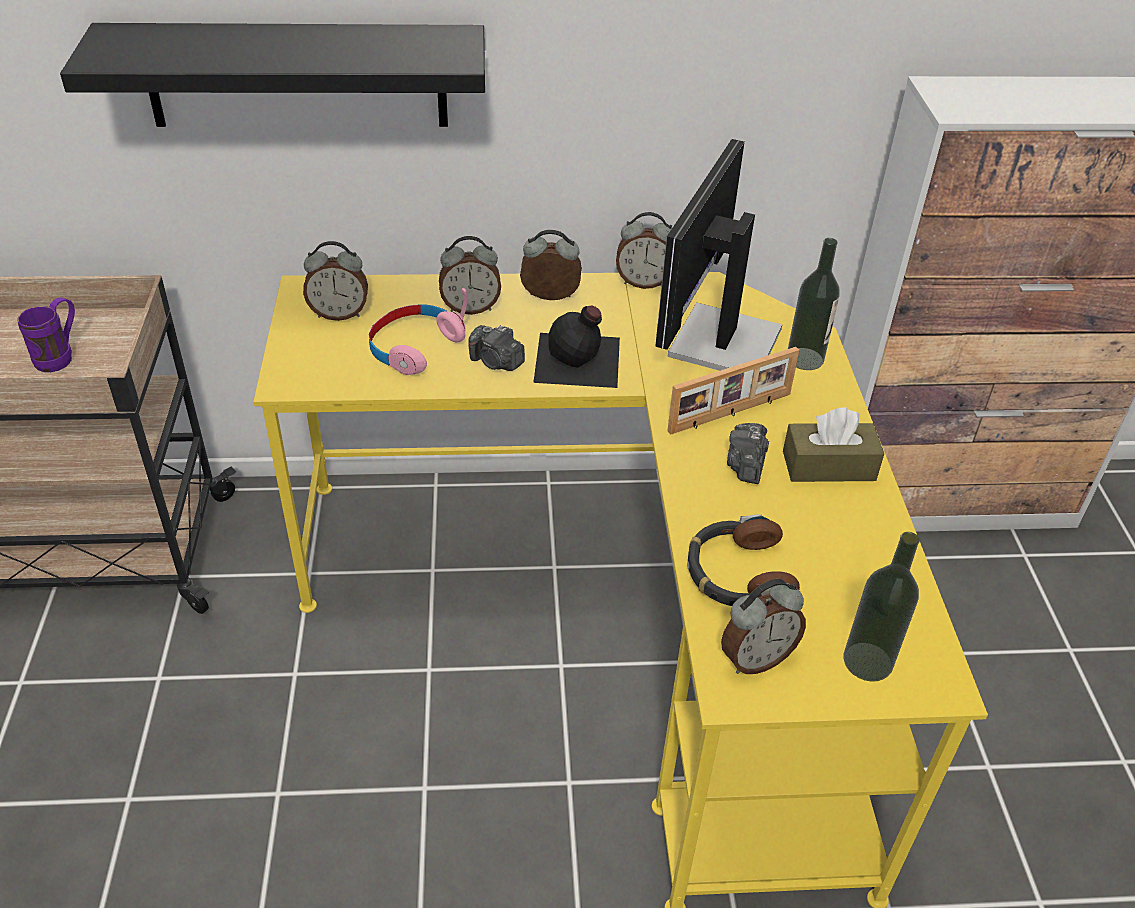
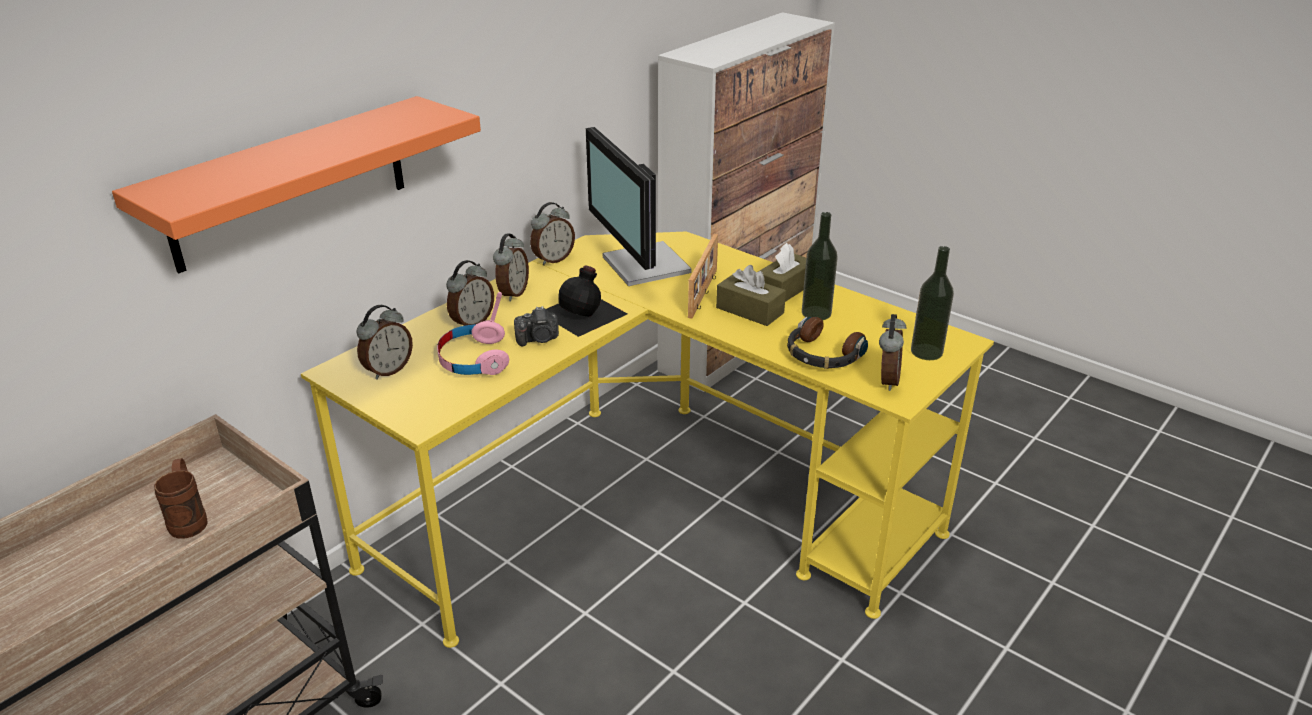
camera: 45 degrees left, 10 degrees down
purple mug [17,297,75,372] -> brown mug [154,458,208,539]
black shelf [60,23,485,127] -> orange shelf [112,96,481,273]
alarm clock [520,230,582,300] -> alarm clock turned 150 degrees clockwise [493,234,529,301]
camera [727,423,769,484] -> brown tissue box [716,265,786,326]
bottle [788,238,840,370] -> bottle moved to [802,212,838,320]

